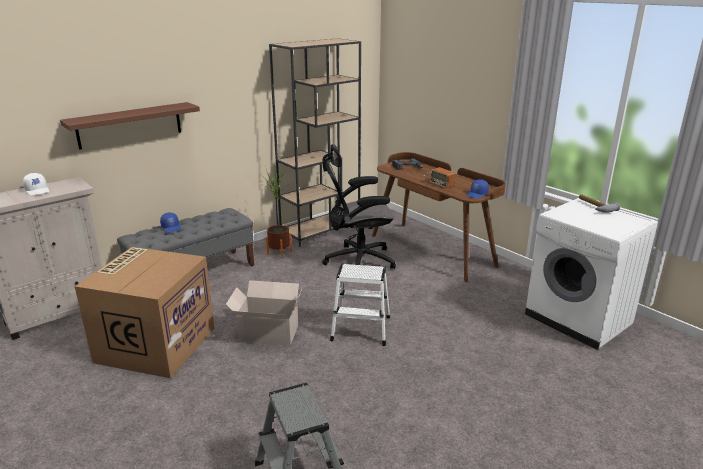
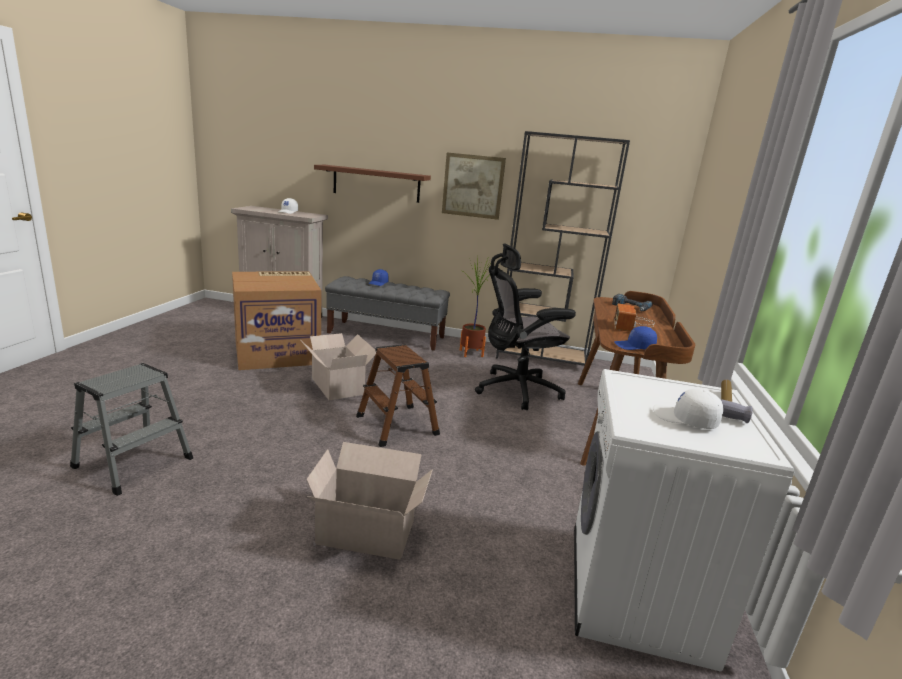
camera: 50 degrees right, 5 degrees down
office chair [322,144,396,269] -> office chair turned 60 degrees counterclockwise [475,243,576,410]
white step ladder [330,263,390,346] -> brown step ladder [356,344,440,447]
none -> cardboard box [306,442,433,560]
none -> picture [442,152,506,220]
none -> white cap [653,389,723,429]

